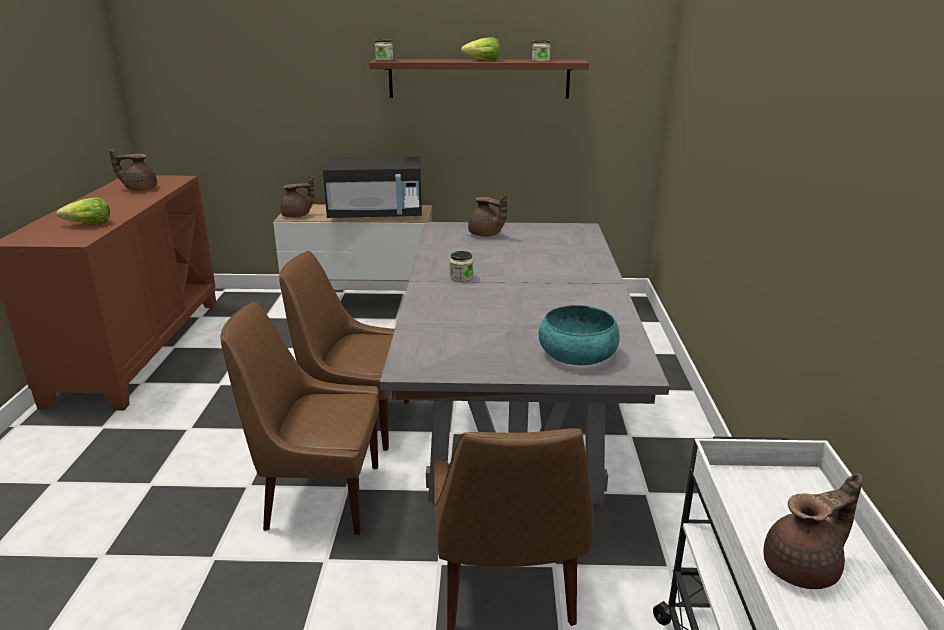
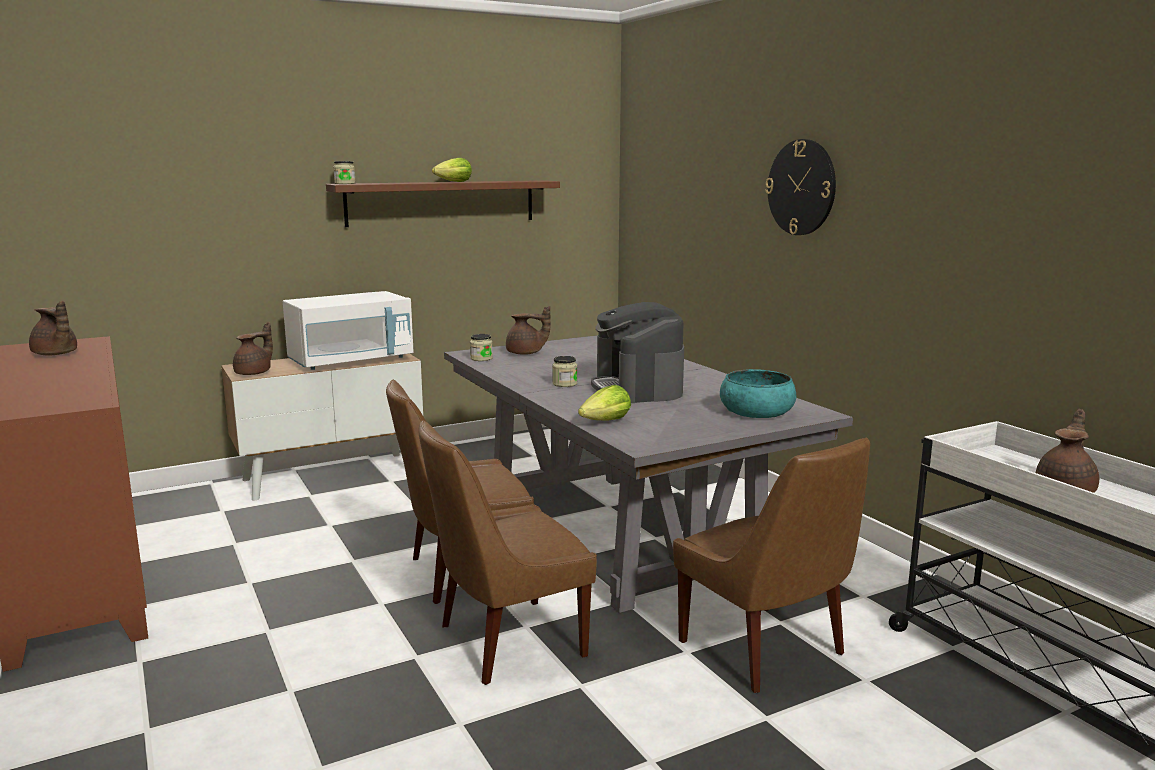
camera: 30 degrees left, 10 degrees down
lettuce [57,197,110,224] -> lettuce moved to [578,385,631,421]
brown teapot [109,149,157,191] -> brown teapot turned 105 degrees counterclockwise [29,301,77,356]
black microwave [323,157,422,219] -> white microwave [283,291,414,370]
jar [532,40,551,62] -> jar moved to [470,334,493,361]
none -> coffee machine [591,302,684,403]
none -> wall clock [766,139,836,235]

